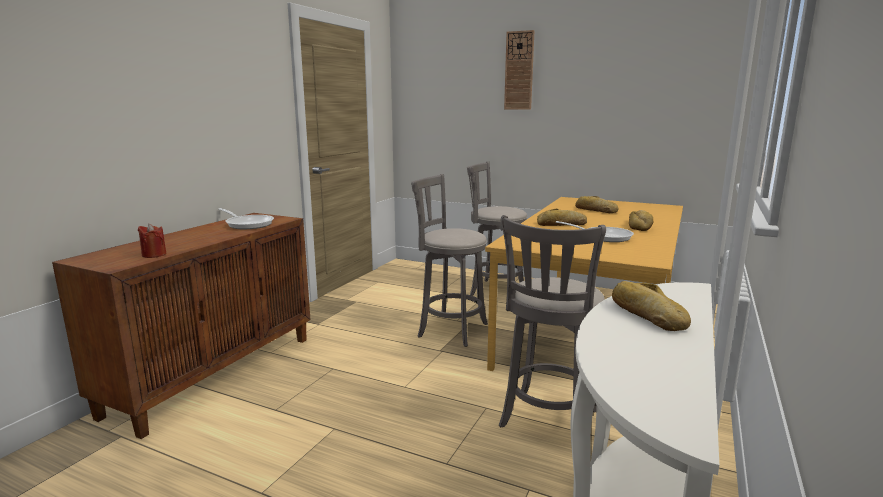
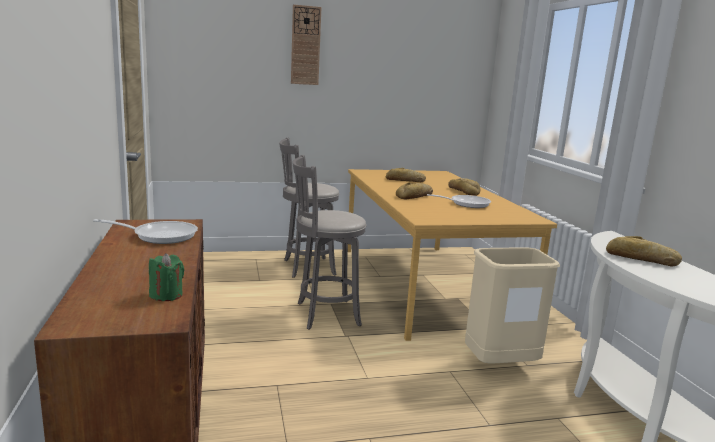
camera: 40 degrees left, 0 degrees up
red candle [138,224,166,258] -> green candle [149,253,184,301]
grey stool [499,215,606,428] -> beige trash can [465,247,560,363]

